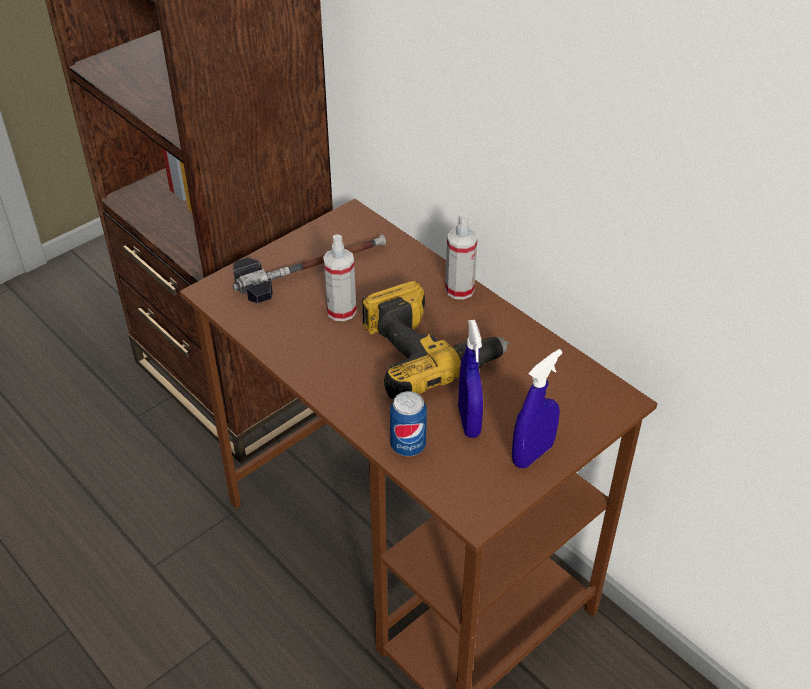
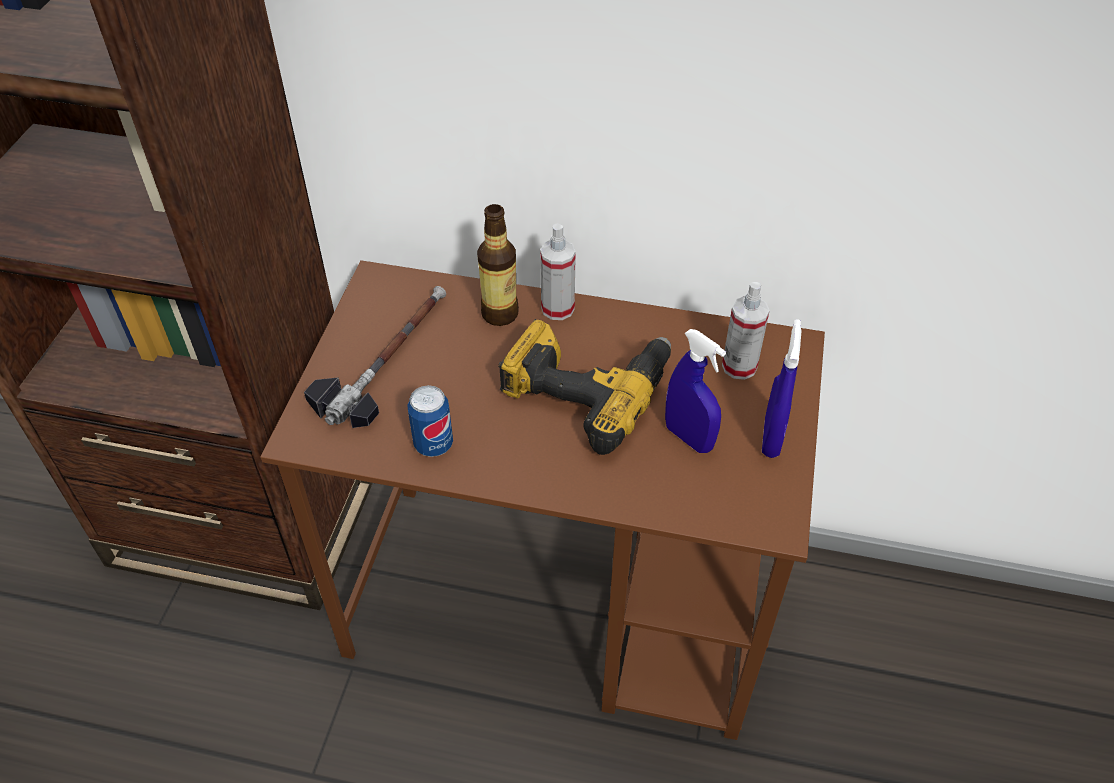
camera: 35 degrees left, 5 degrees up
spray bottle [323,235,356,321] -> spray bottle moved to [722,282,770,380]
can [390,391,427,456] -> can moved to [407,385,453,457]
none -> bottle [477,204,519,326]

